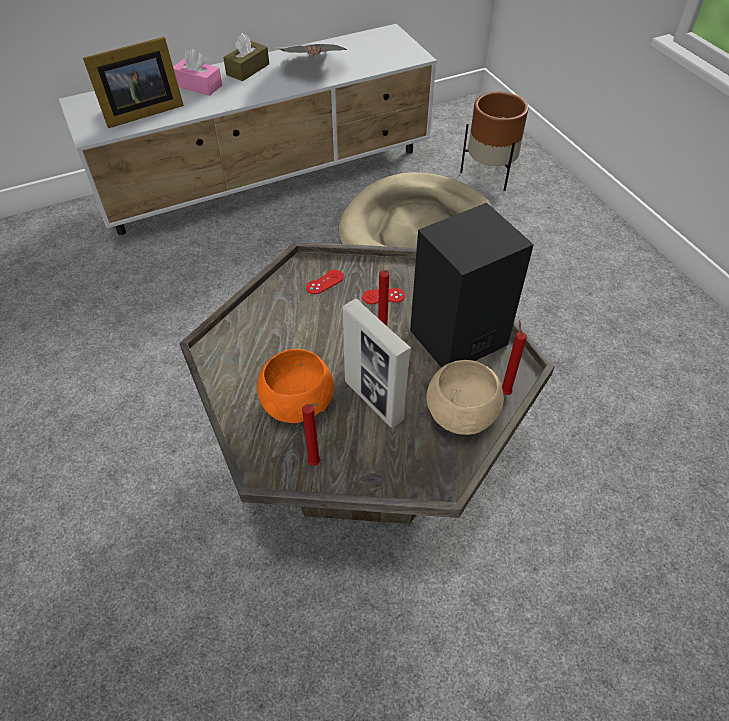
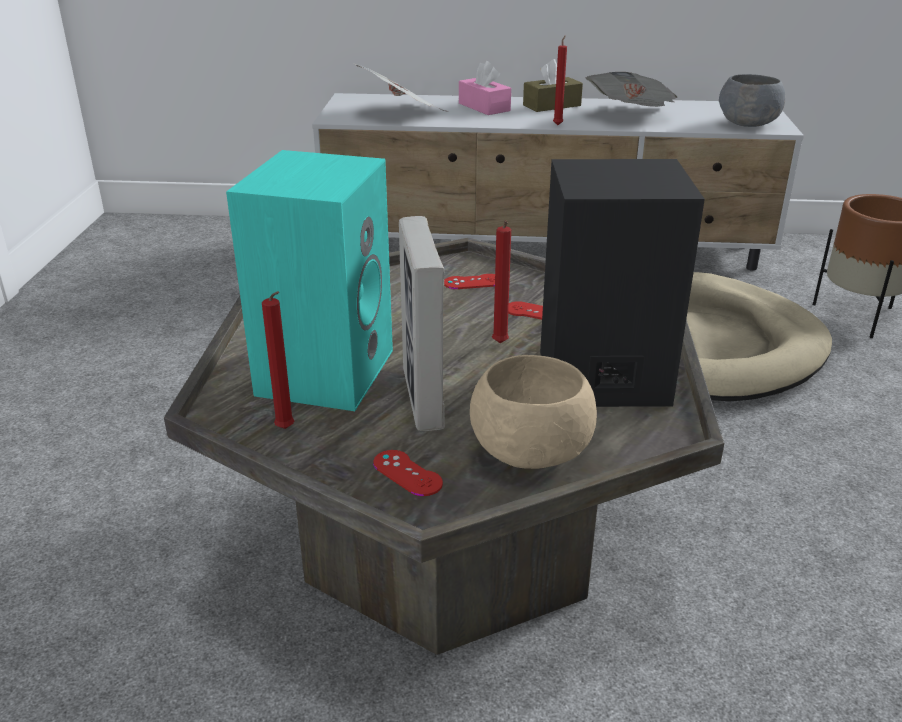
camera: 30 degrees right, 20 degrees down
picture frame [83,37,184,128] -> newspaper [356,64,445,111]
orange bowl [257,349,334,423] -> turquoise speaker [226,150,393,411]
red candle [502,320,527,395] -> red candle moved to [553,36,567,125]
none -> red game controller [373,450,443,496]
none -> grey bowl [719,74,785,127]

